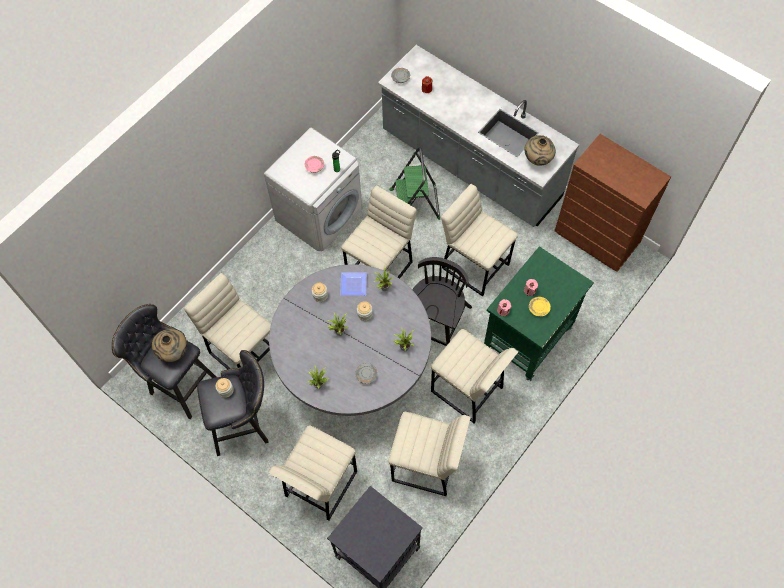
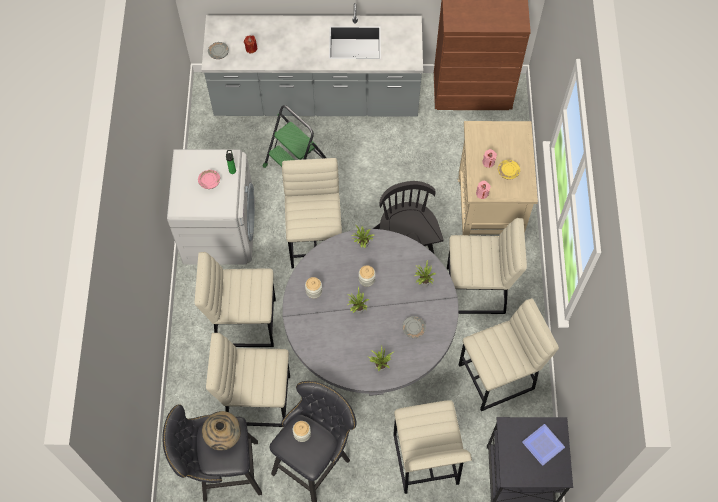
camera: 40 degrees left, 0 degrees up
plate [340,272,367,296] -> plate moved to [522,424,565,466]
beige chair [441,184,518,297] -> beige chair moved to [195,252,276,347]
green cart [484,246,594,381] -> beige cart [457,121,538,235]
beige vase [524,135,556,166] -> none

